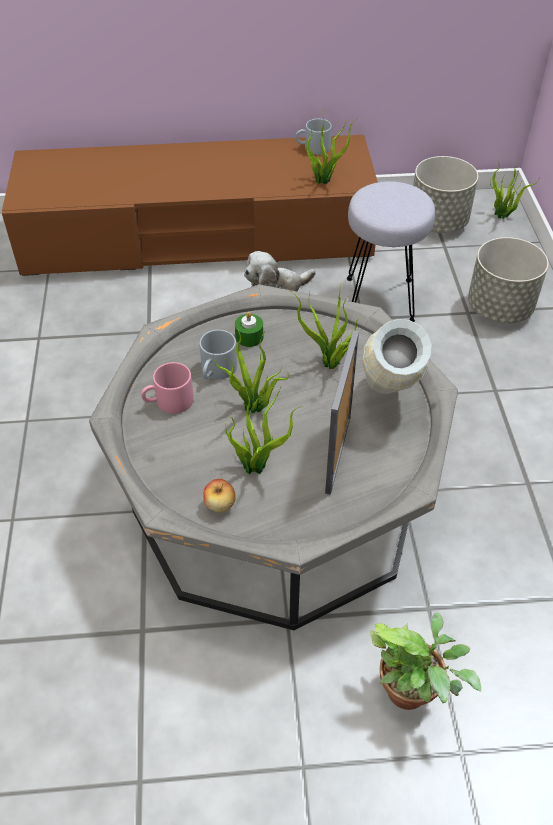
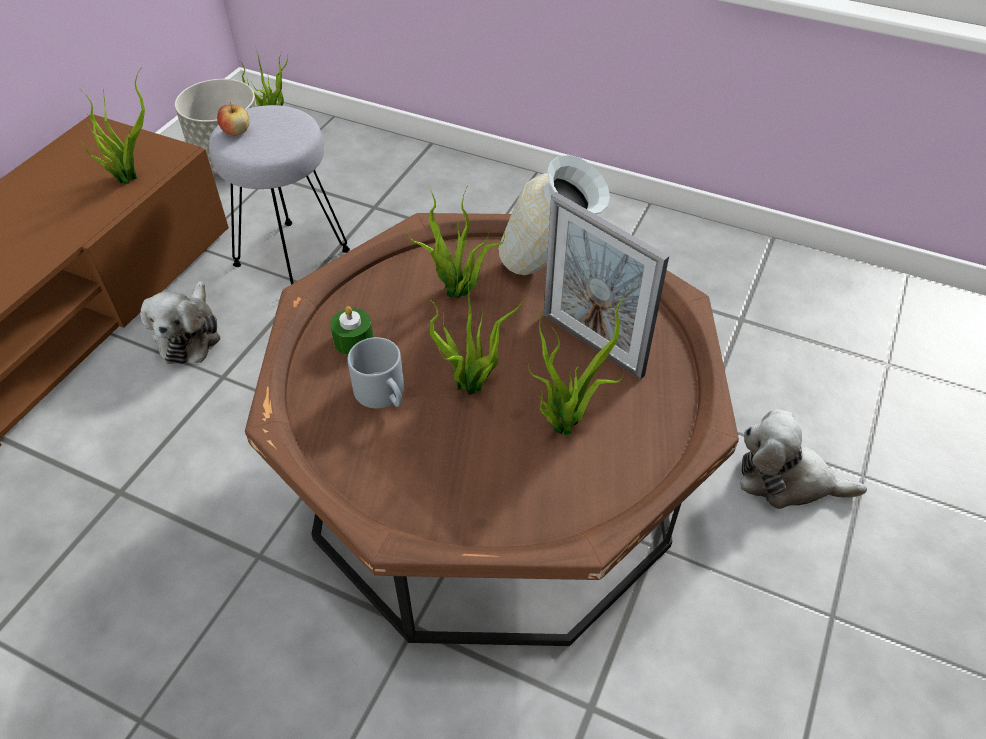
camera: 60 degrees left, 0 degrees up
grey coffee table [89,284,458,630] -> brown coffee table [245,213,739,646]
pink mug [141,362,194,414] -> none
apple [203,479,236,513] -> apple moved to [217,102,250,136]
grey mug [295,119,332,155] -> none
potted plant [370,612,481,710] -> plush toy [740,409,867,509]
grey planter [468,237,548,324] -> none

